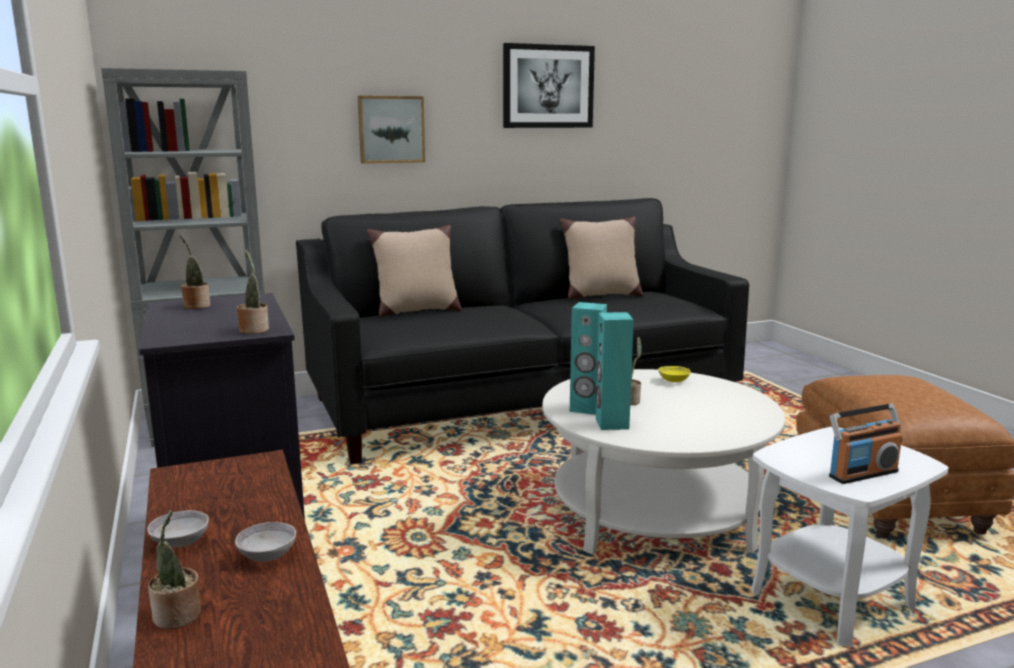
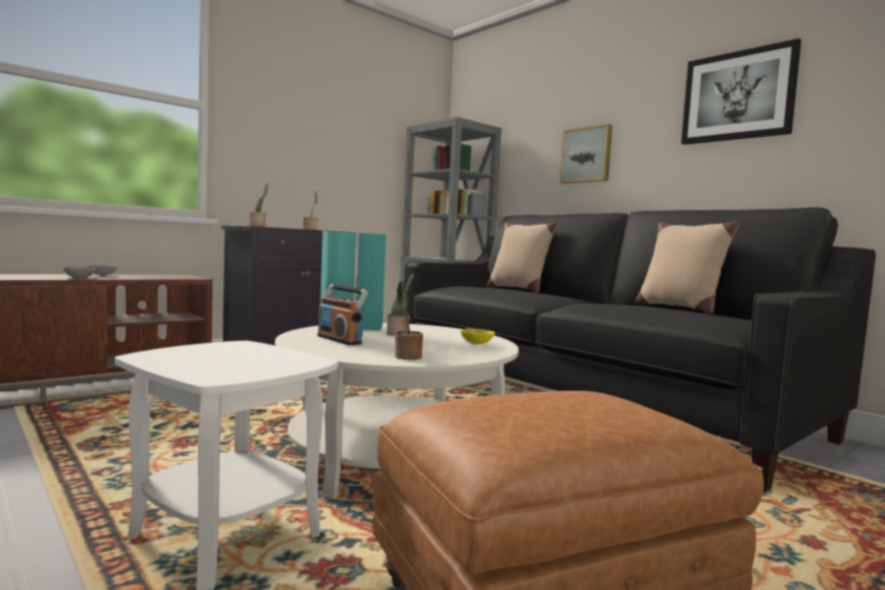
camera: 70 degrees right, 10 degrees down
potted plant [148,510,201,629] -> potted plant moved to [395,281,423,360]
radio [829,403,902,484] -> radio moved to [317,284,368,345]

